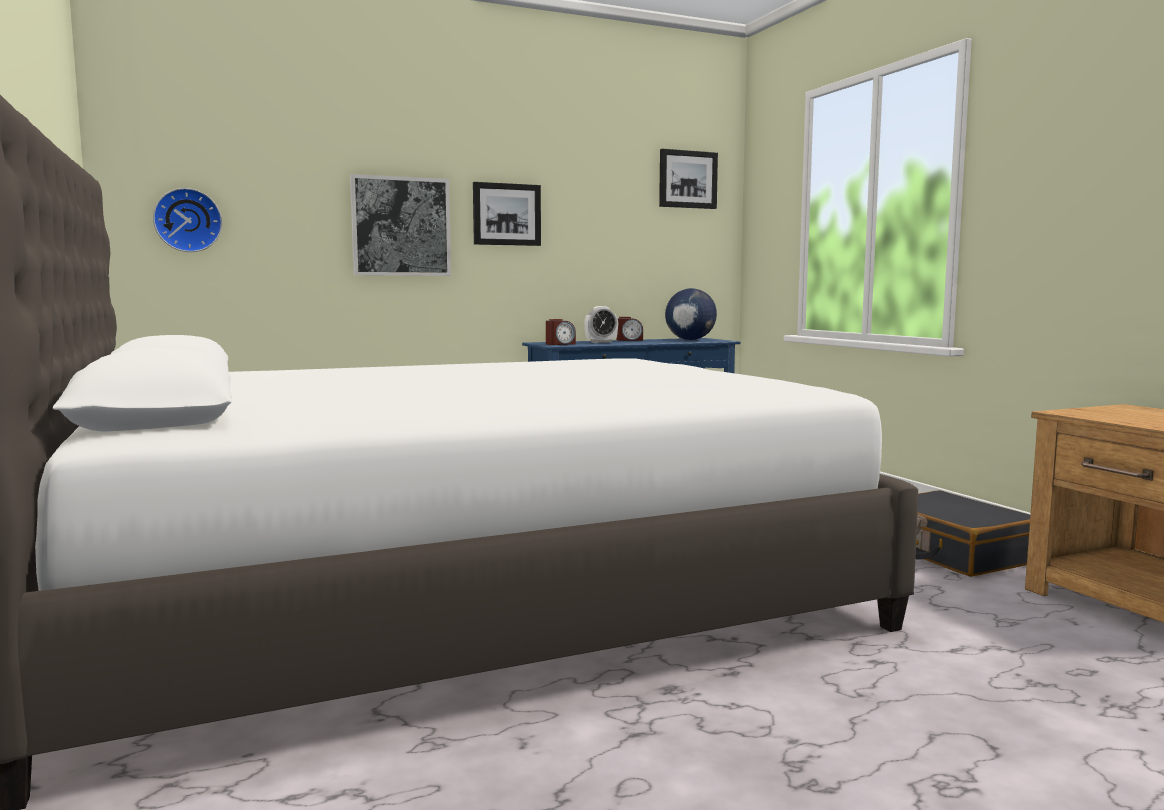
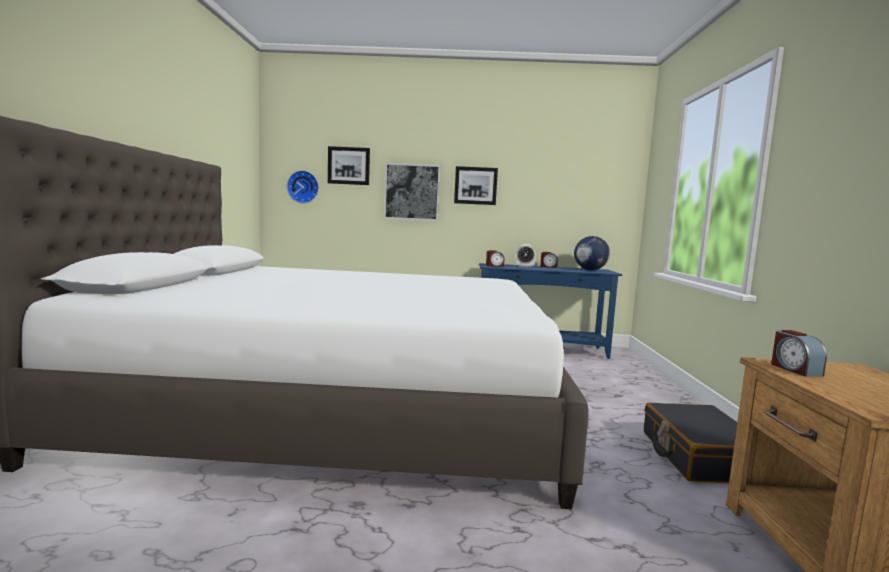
camera: 25 degrees right, 0 degrees up
picture [659,149,718,209] -> picture moved to [328,146,370,185]
none -> alarm clock [771,330,827,377]

